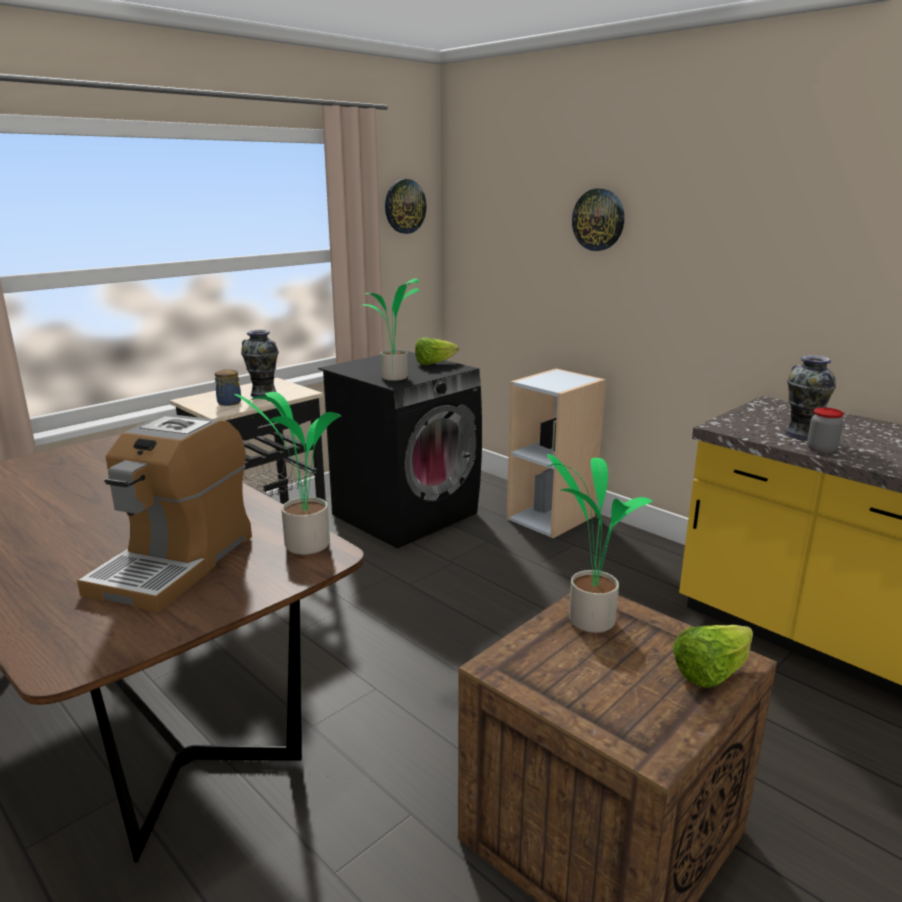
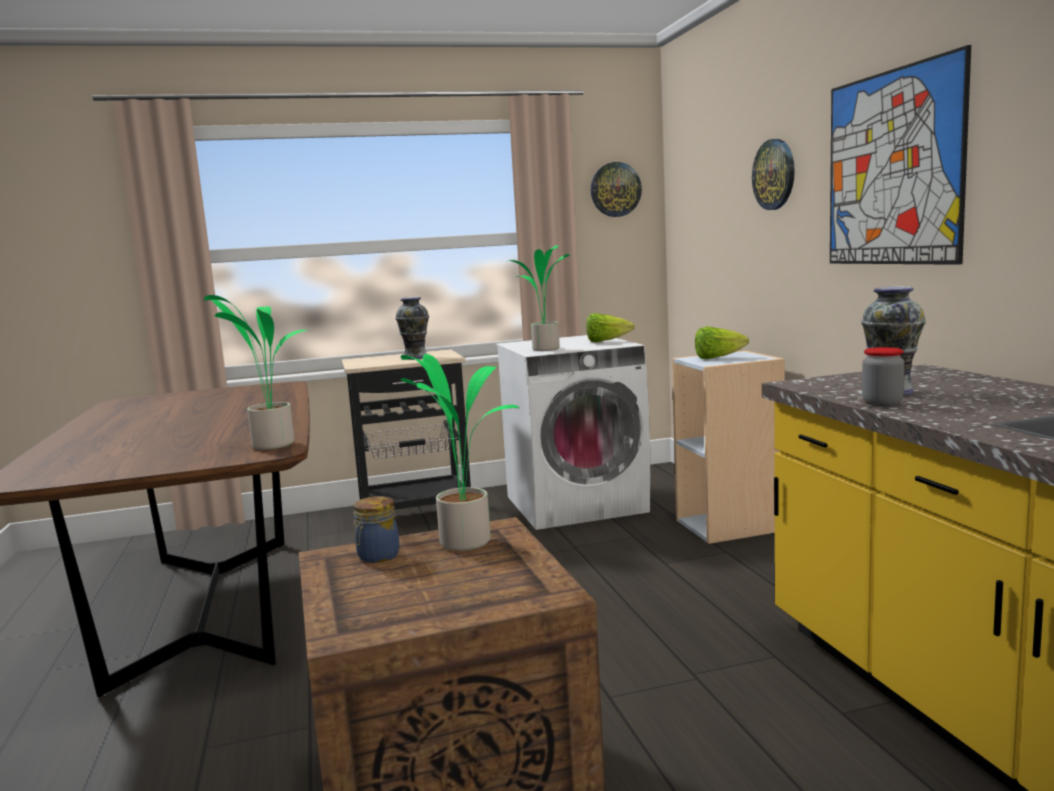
camera: 30 degrees right, 10 degrees down
coffee machine [77,414,252,612] -> none
jar [215,369,241,406] -> jar moved to [353,496,399,563]
black washing machine [318,351,482,549] -> white washing machine [496,335,650,530]
lettuce [673,625,753,688] -> lettuce moved to [695,326,749,359]
none -> picture [830,45,971,265]

